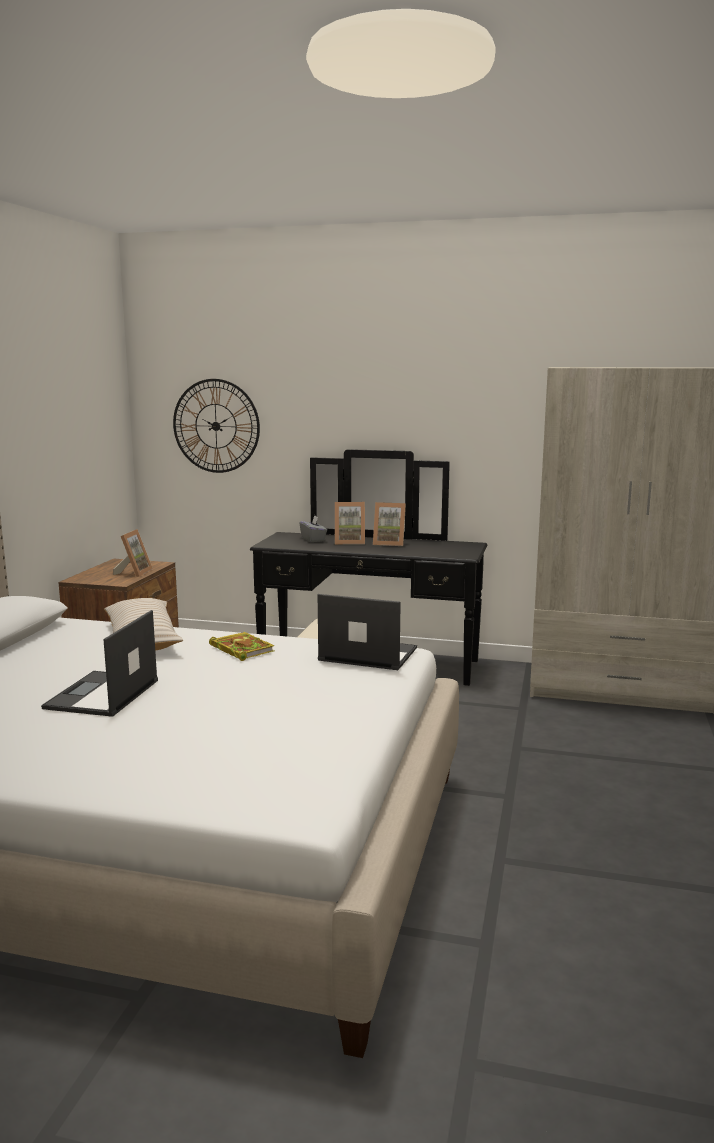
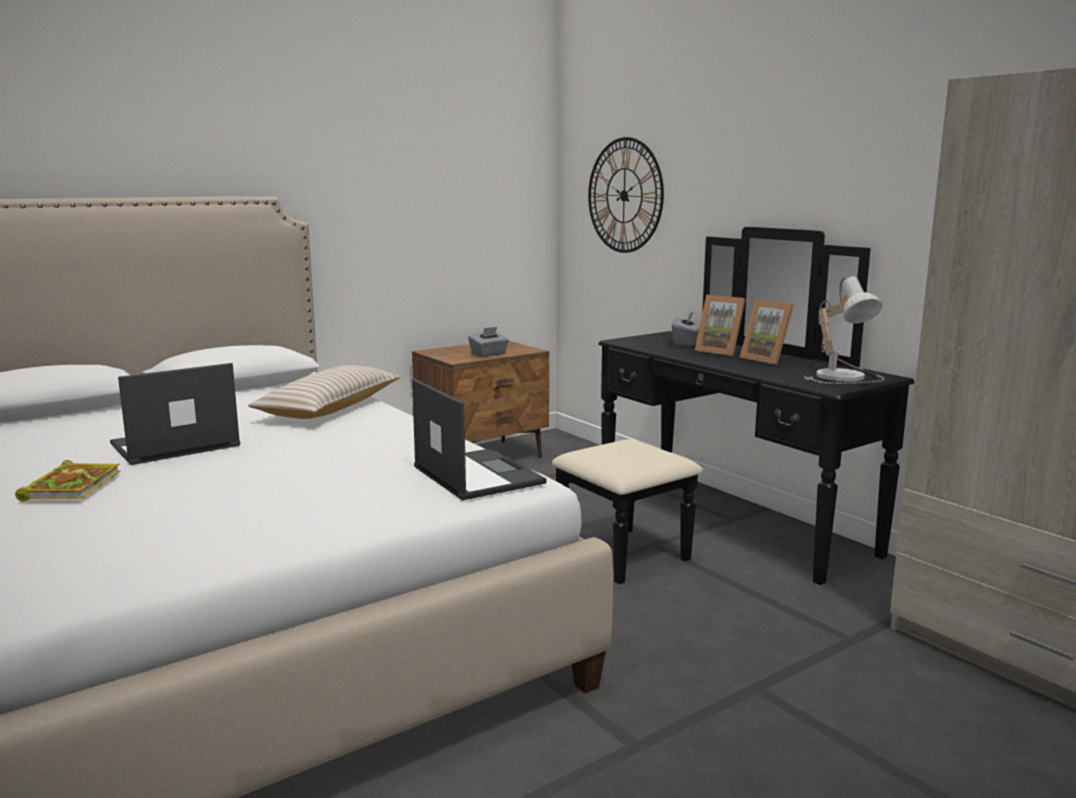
camera: 40 degrees right, 0 degrees up
picture frame [113,529,153,577] -> grey tissue box [468,327,509,357]
book [209,632,274,661] -> book moved to [15,460,120,502]
none -> table lamp [804,276,885,384]

